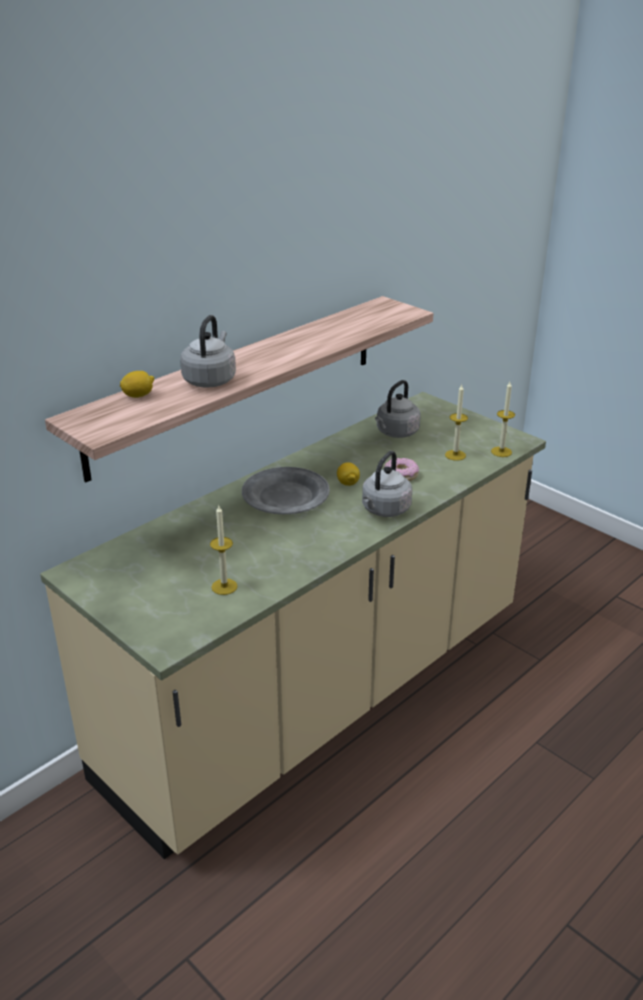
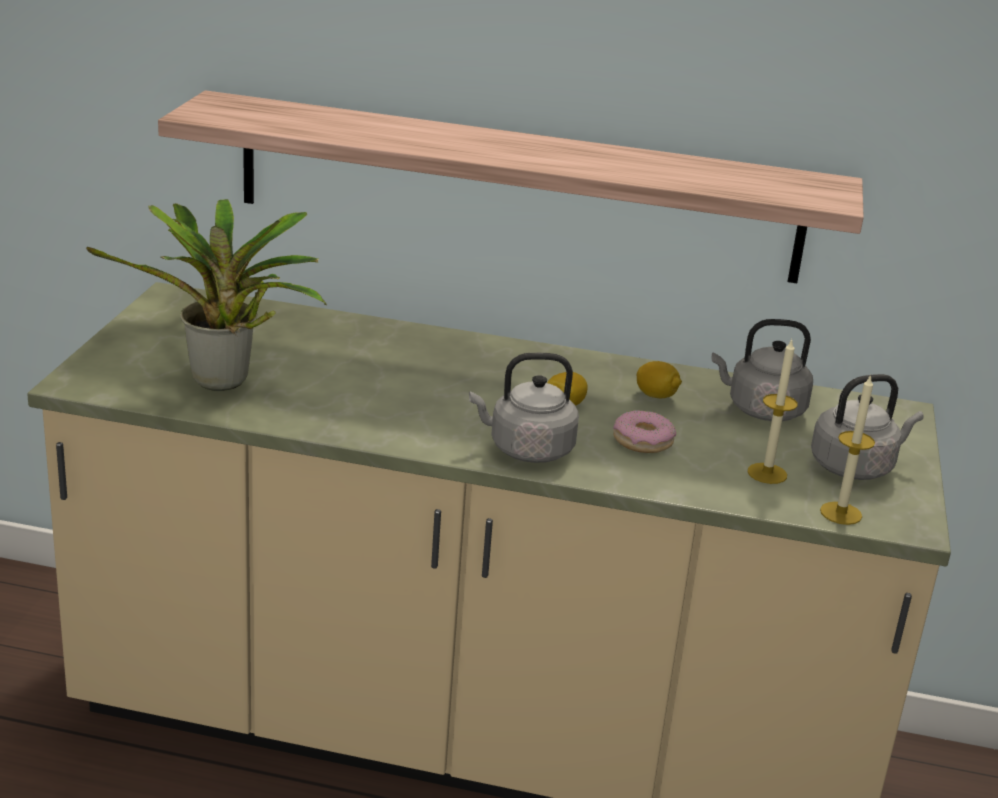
camera: 55 degrees right, 5 degrees down
lemon [120,371,154,398] -> lemon moved to [637,361,682,398]
grey kettle [180,315,236,387] -> grey kettle moved to [811,374,924,480]
candle [210,506,238,595] -> potted plant [86,199,327,391]
grey plate [242,467,330,514] -> none

